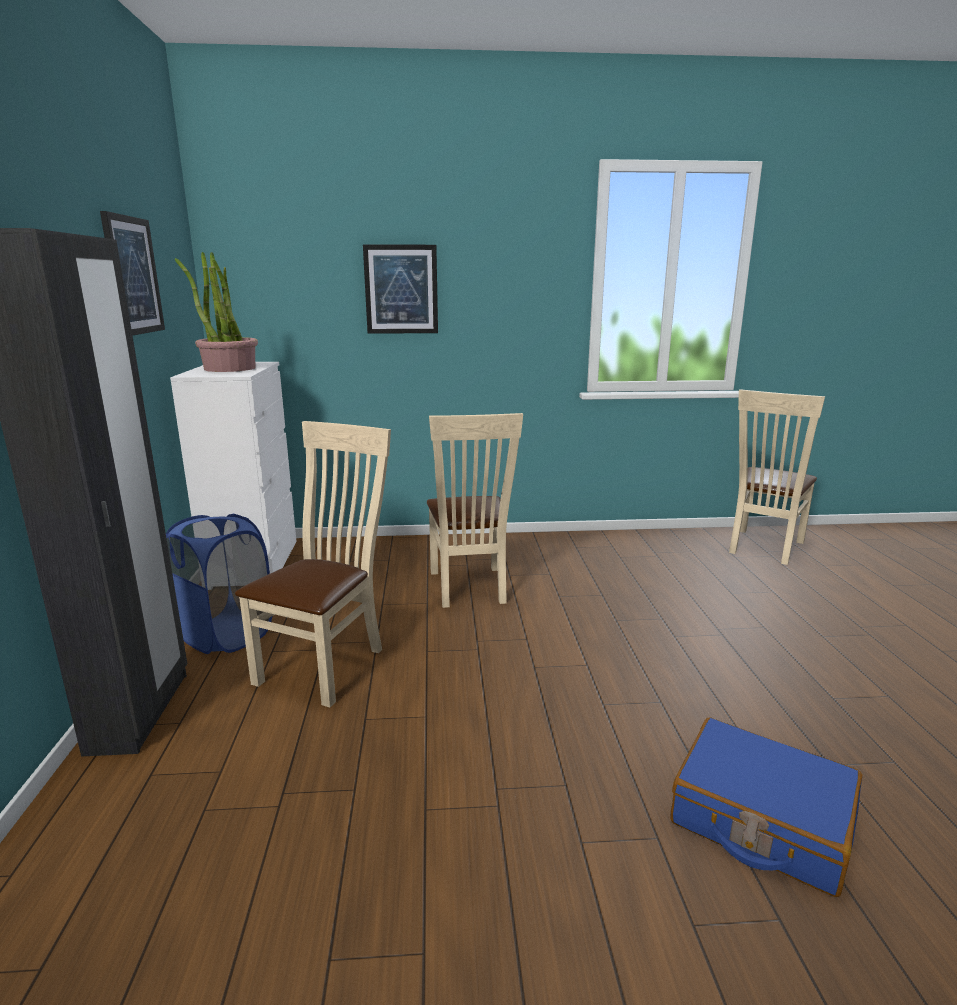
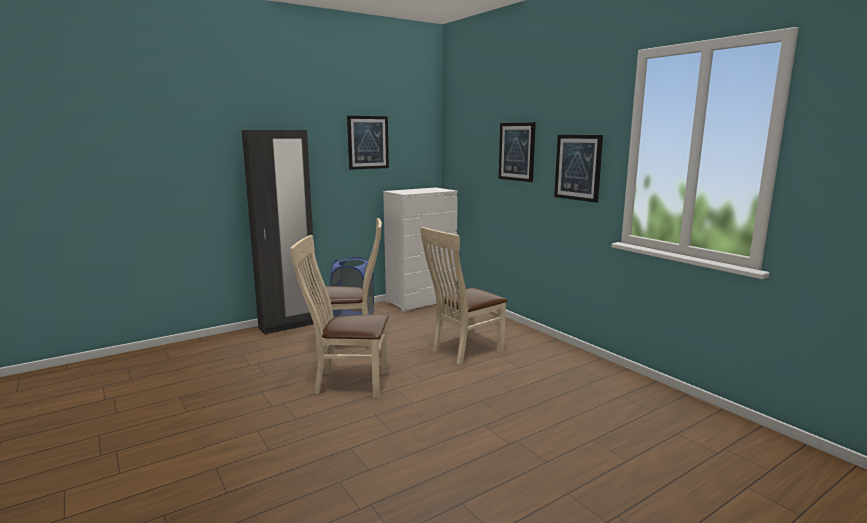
camera: 60 degrees right, 5 degrees down
potted plant [175,252,258,372] -> none
blue suitcase [670,718,862,897] -> none
beige chair [729,389,825,565] -> beige chair moved to [290,235,389,398]
none -> picture [554,135,603,203]

